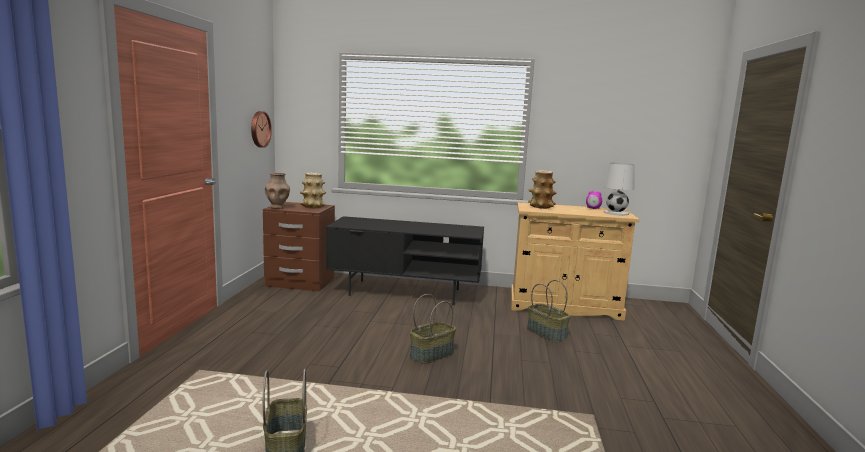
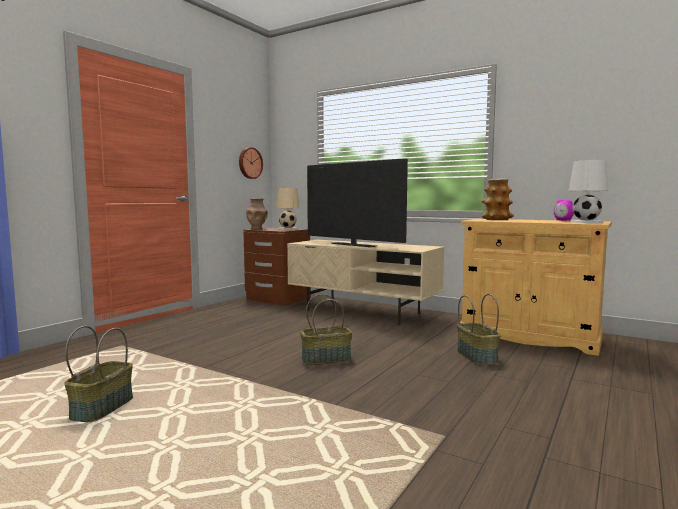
camera: 25 degrees right, 5 degrees down
vase [300,173,326,208] -> beige table lamp [276,188,299,230]
black tv stand [326,216,484,305] -> beige tv stand [287,240,445,325]
none -> television [307,158,408,247]

